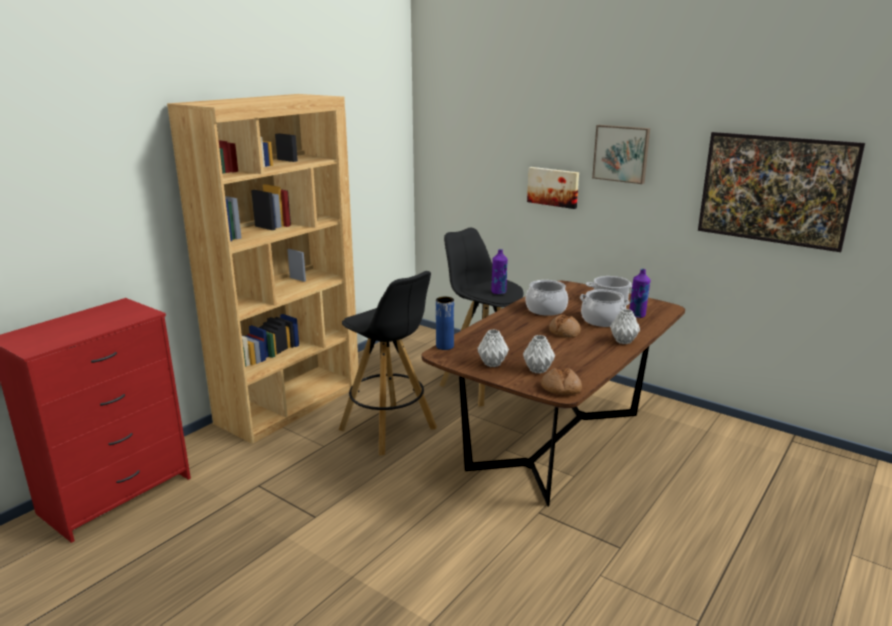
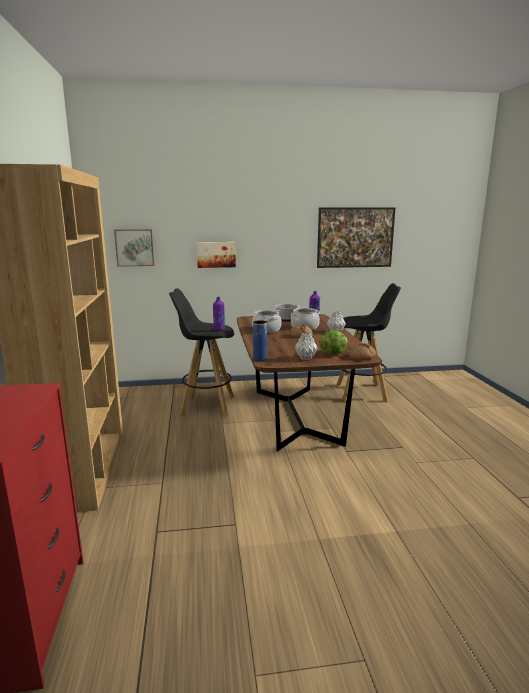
camera: 45 degrees left, 5 degrees down
black stool [339,271,437,456] -> black stool moved to [337,283,401,402]
grey vase [523,335,555,374] -> lettuce [319,331,348,355]
picture [592,125,650,184] -> picture moved to [114,229,154,267]

